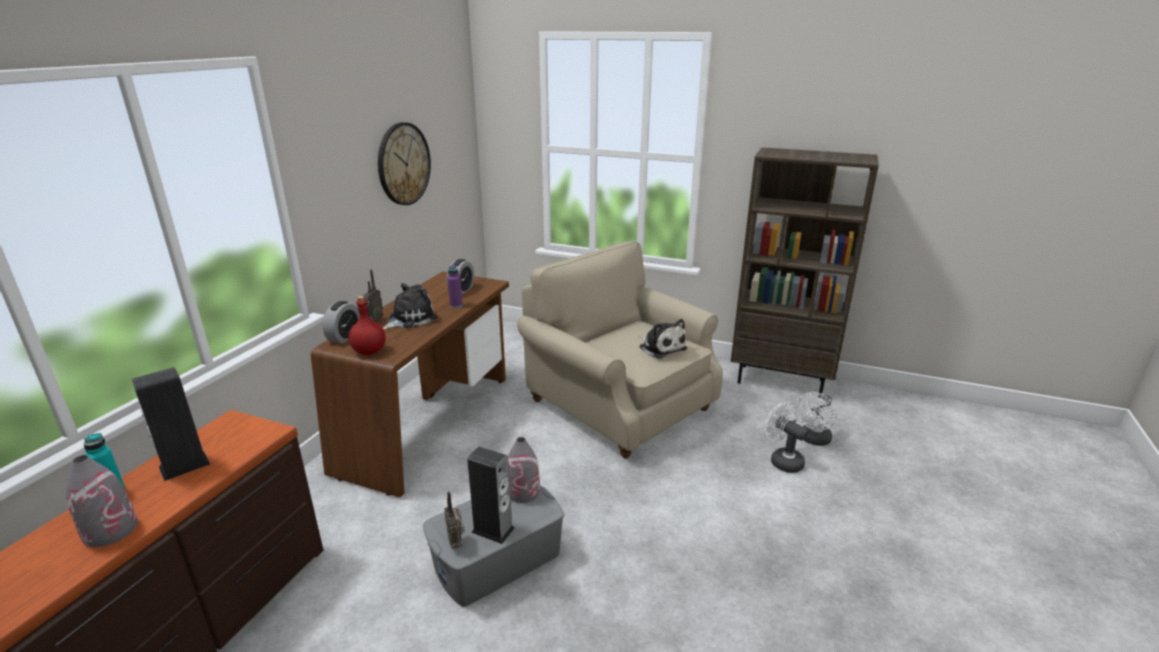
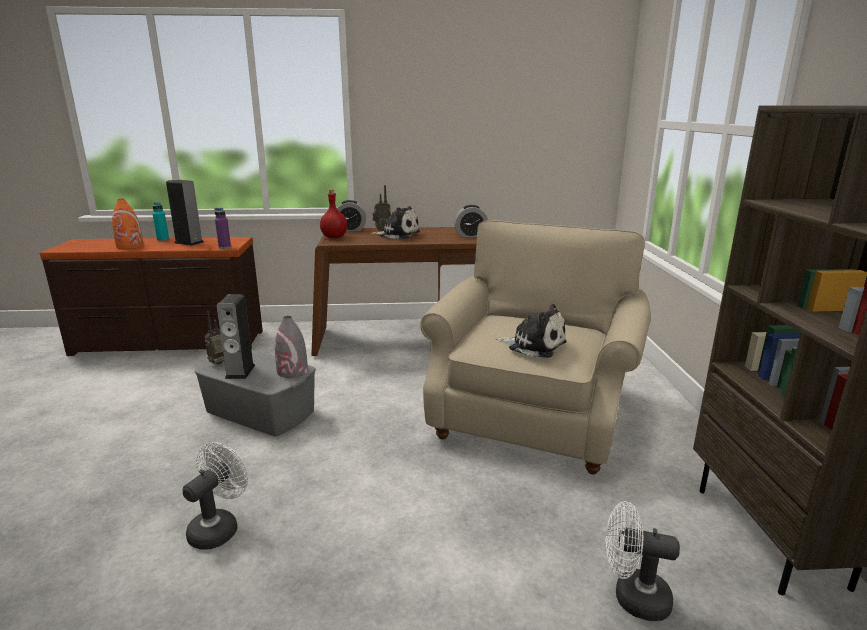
camera: 65 degrees right, 5 degrees down
grey vase [66,455,138,547] -> orange vase [112,199,144,249]
wall clock [378,122,431,205] -> none
purple bottle [447,265,463,308] -> purple bottle moved to [214,208,231,249]
plush toy [638,319,687,359] -> plush toy turned 90 degrees counterclockwise [496,304,567,358]
white fan [764,403,808,473] -> white fan moved to [182,442,248,550]

